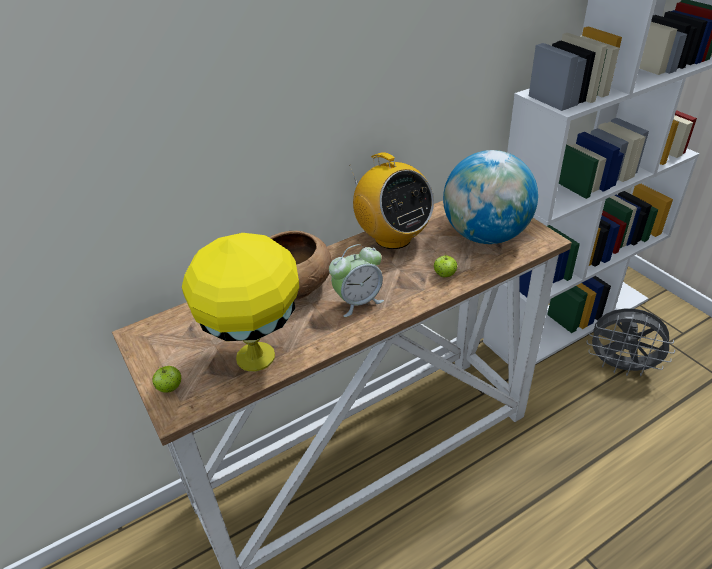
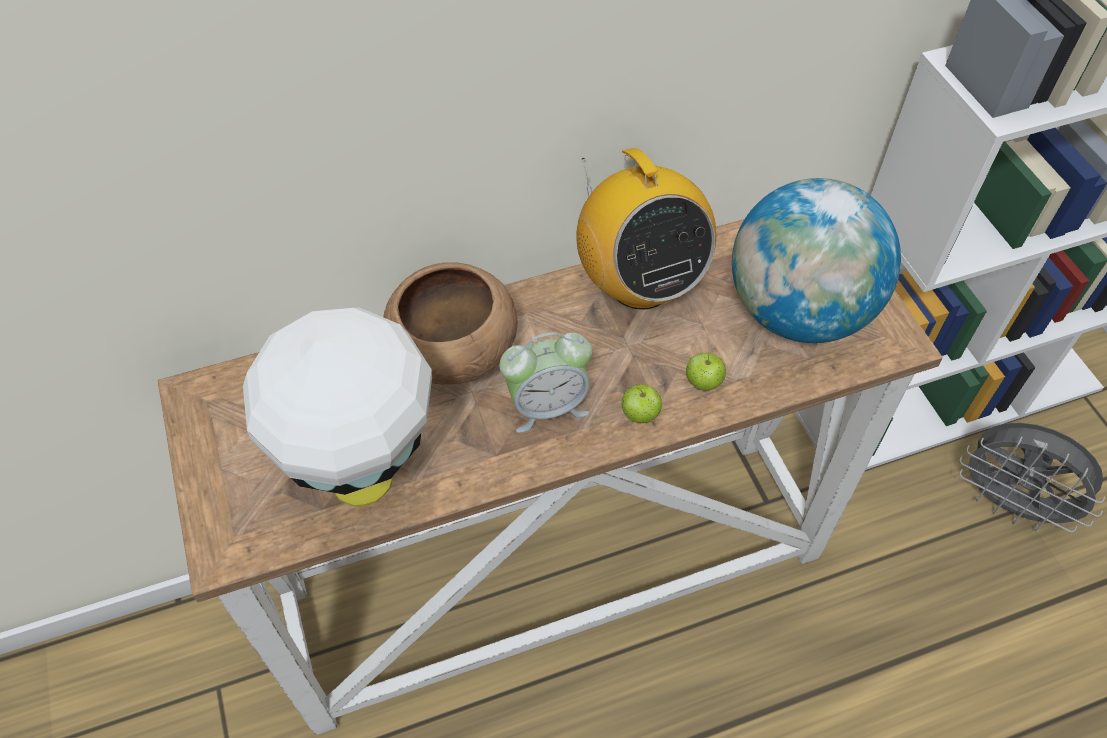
camera: 10 degrees right, 15 degrees up
apple [152,366,181,393] -> apple moved to [621,384,662,423]
yellow table lamp [182,233,299,372] -> white table lamp [243,308,432,507]

